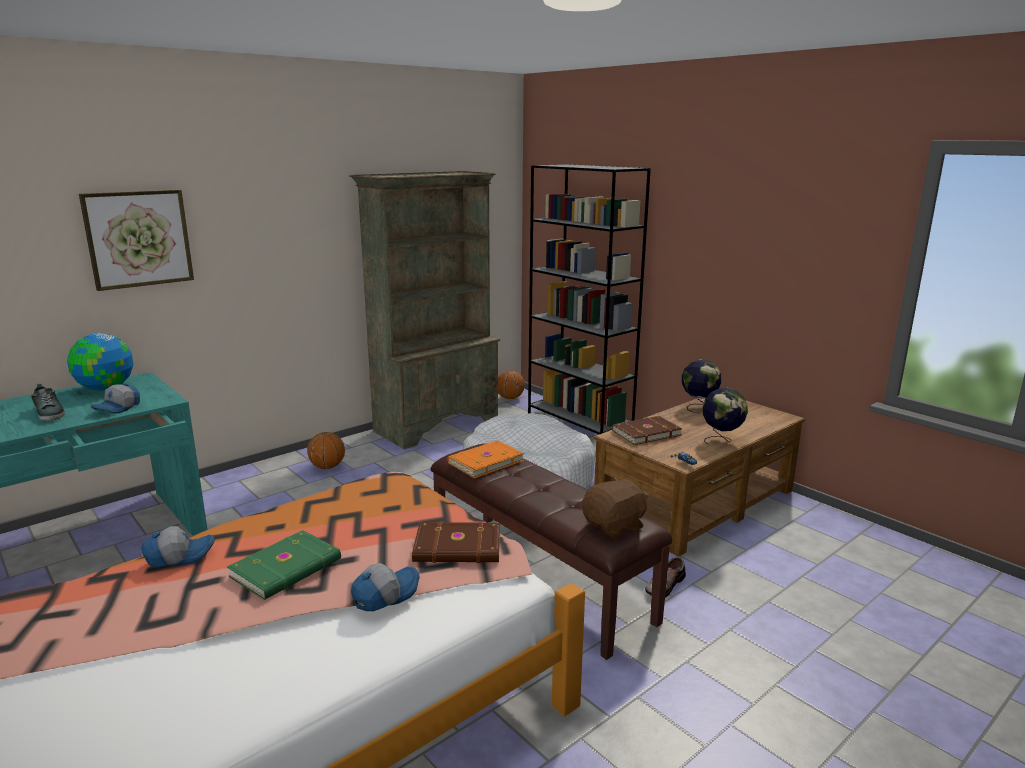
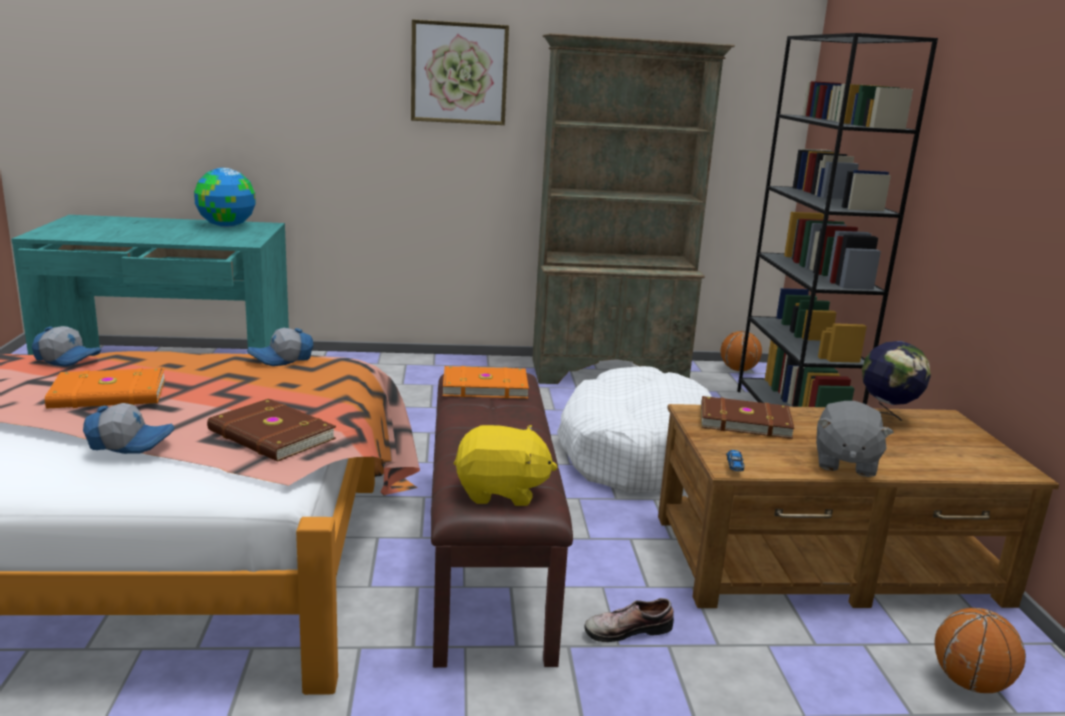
camera: 35 degrees right, 0 degrees up
shoe [31,384,65,421] -> none
picture [79,190,194,291] -> picture moved to [411,19,509,125]
cap [91,383,140,413] -> cap moved to [247,328,313,366]
green book [227,530,341,600] -> orange book [45,368,165,409]
basketball [307,432,345,469] -> basketball moved to [935,608,1026,693]
brown plush toy [582,476,649,539] -> yellow plush toy [454,425,557,506]
globe [703,388,748,445] -> grey plush toy [816,401,894,477]

